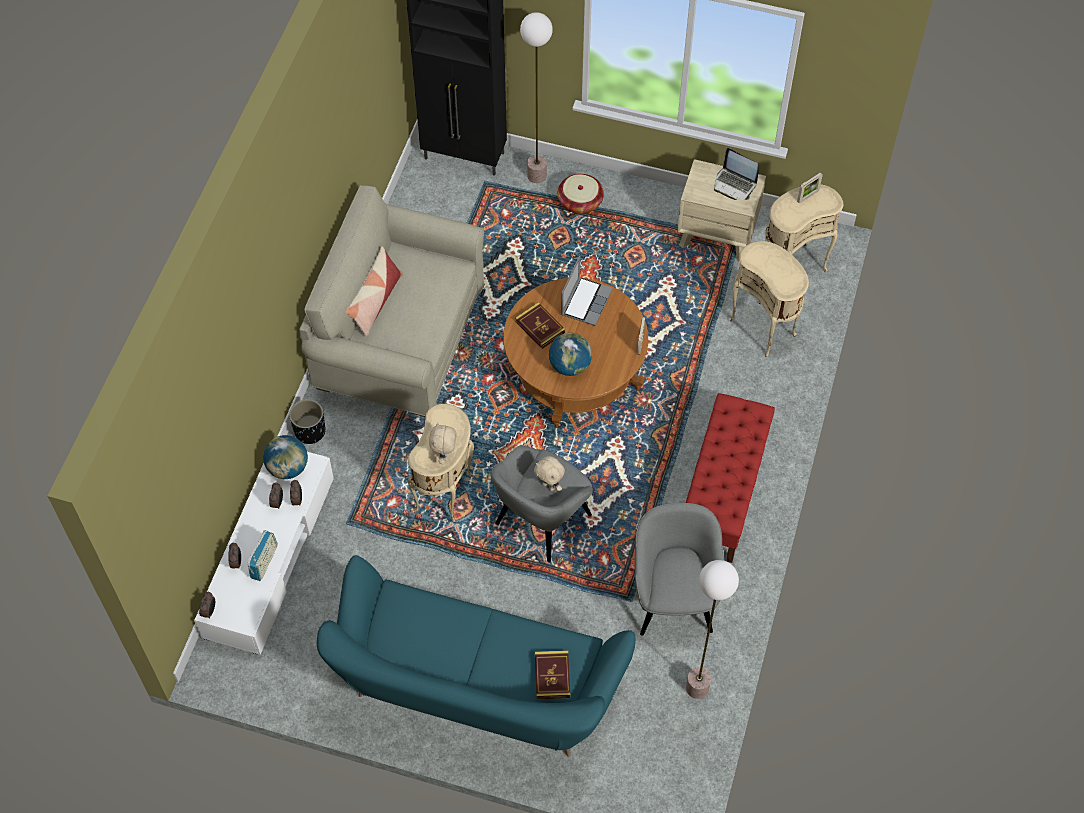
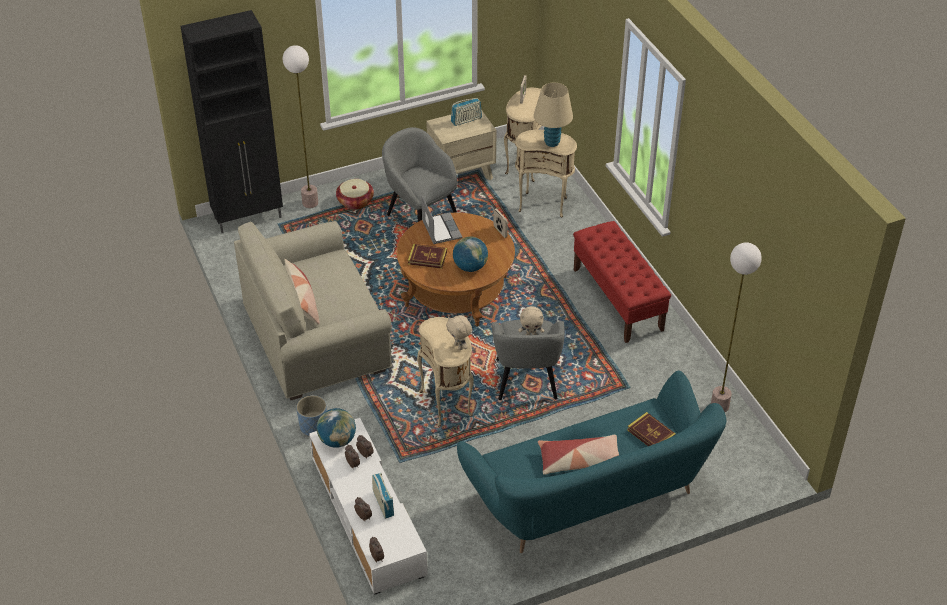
camera: 40 degrees left, 15 degrees down
black planter [289,399,326,444] -> blue planter [296,395,327,437]
grey armchair [635,503,724,636] -> grey armchair moved to [382,127,457,222]
laptop [714,148,759,200] -> radio [451,98,482,126]
none -> beige table lamp [534,83,573,147]
none -> pillow [538,435,619,475]

